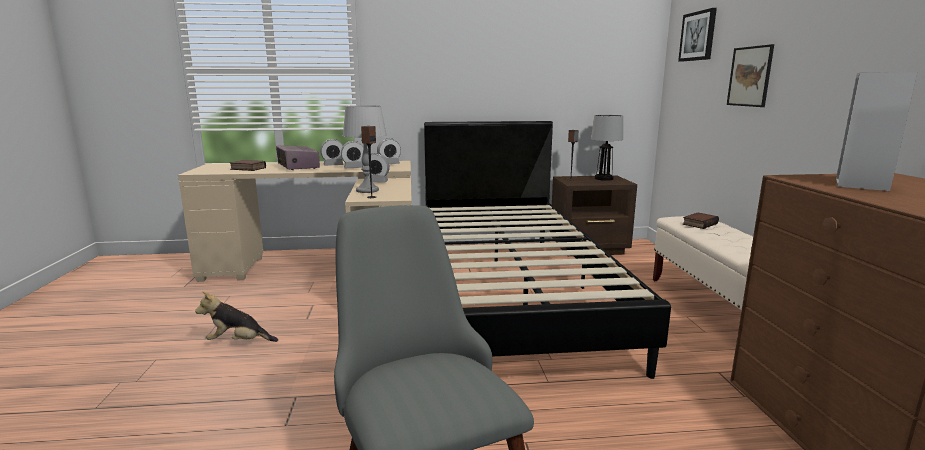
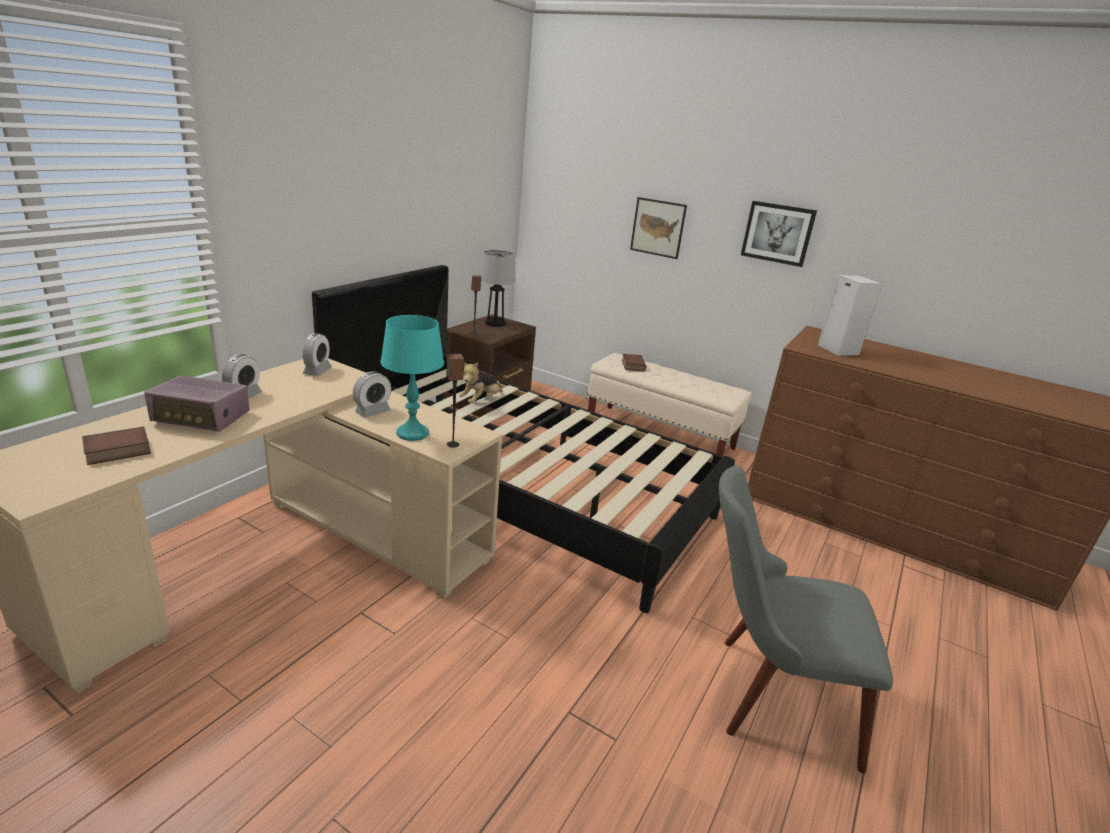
camera: 55 degrees left, 10 degrees up
plush toy [195,291,278,342] -> plush toy moved to [458,362,503,403]
alarm clock [341,141,364,168] -> none
grey table lamp [343,105,387,193] -> turquoise table lamp [380,315,444,441]
picture [678,8,717,62] -> picture moved to [741,201,817,267]

